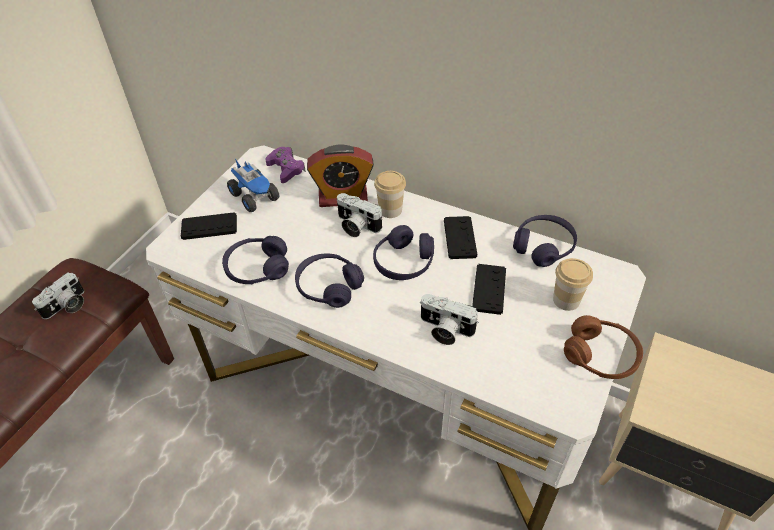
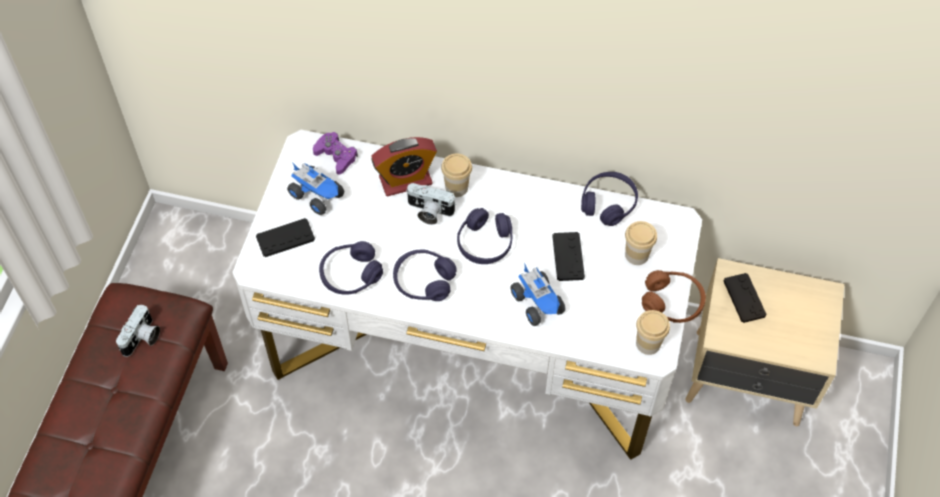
camera: 15 degrees left, 10 degrees up
camera [421,294,479,345] -> toy truck [510,262,566,326]
black game controller [444,216,477,259] -> black game controller moved to [724,273,767,323]
none -> cup [636,310,670,355]

